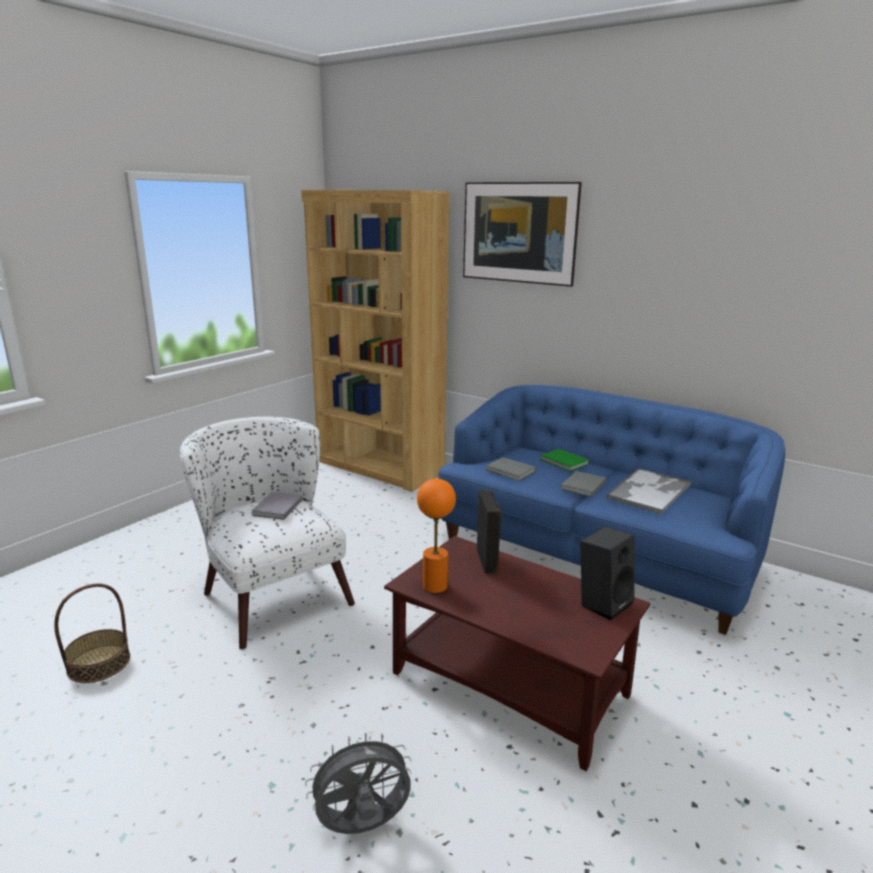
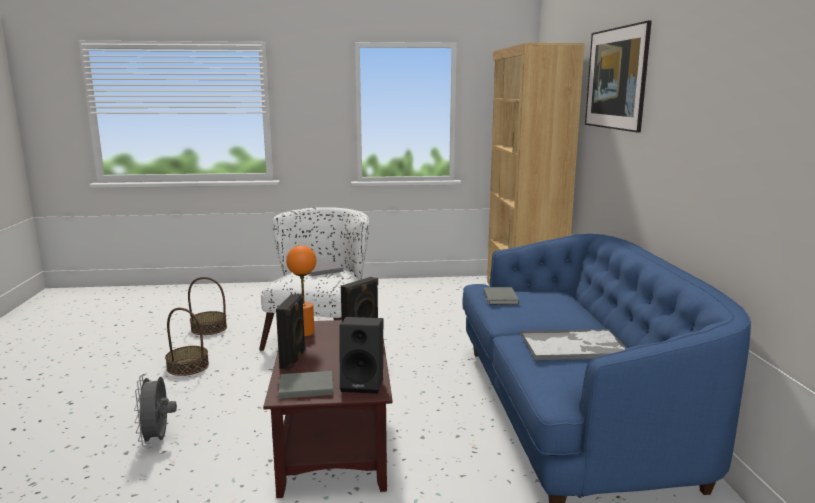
camera: 50 degrees right, 5 degrees down
grey fan [305,732,412,834] -> grey fan turned 135 degrees counterclockwise [134,374,177,447]
green book [540,449,589,472] -> none
grey book [561,471,606,497] -> grey book moved to [279,371,333,399]
none -> basket [165,308,209,376]
none -> black speaker [276,294,306,370]

